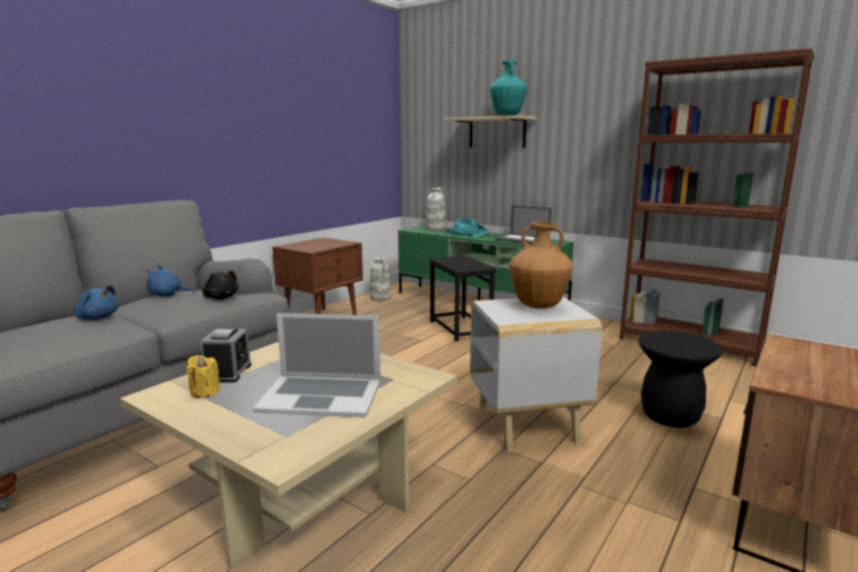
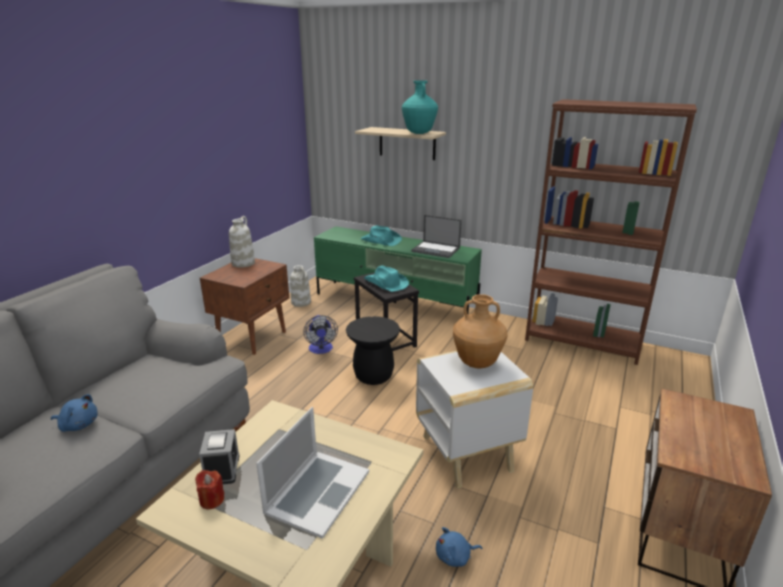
camera: 10 degrees left, 10 degrees up
blue plush toy [146,265,195,297] -> blue plush toy moved to [436,527,482,567]
yellow candle [186,355,220,398] -> red candle [195,470,224,509]
black plush toy [202,270,238,299] -> none
laptop [253,313,381,418] -> laptop turned 60 degrees counterclockwise [256,407,369,539]
white vase [426,186,446,231] -> white vase moved to [229,216,255,268]
black stool [638,331,723,428] -> black stool moved to [346,316,400,385]
none -> fan [303,315,338,354]
none -> turquoise hat [364,266,409,292]

